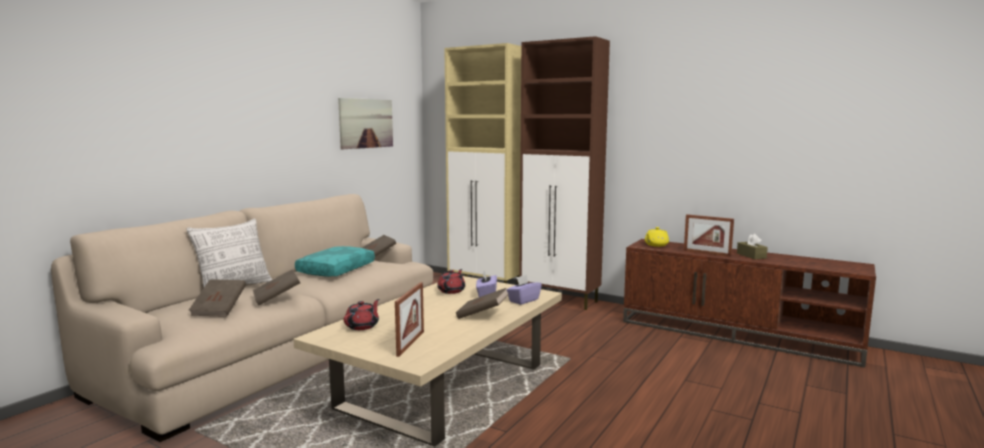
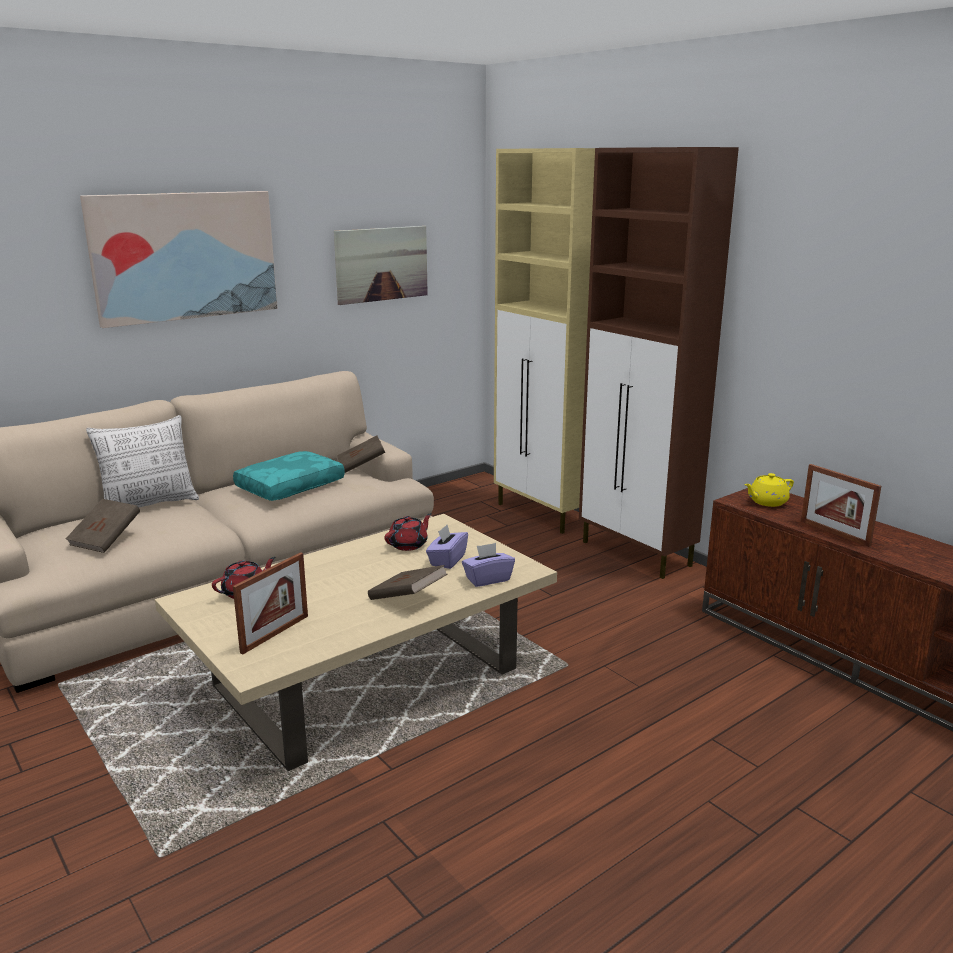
camera: 20 degrees right, 10 degrees up
brown book [253,269,300,305] -> none
brown tissue box [737,234,768,259] -> none
none -> picture [80,191,278,328]

